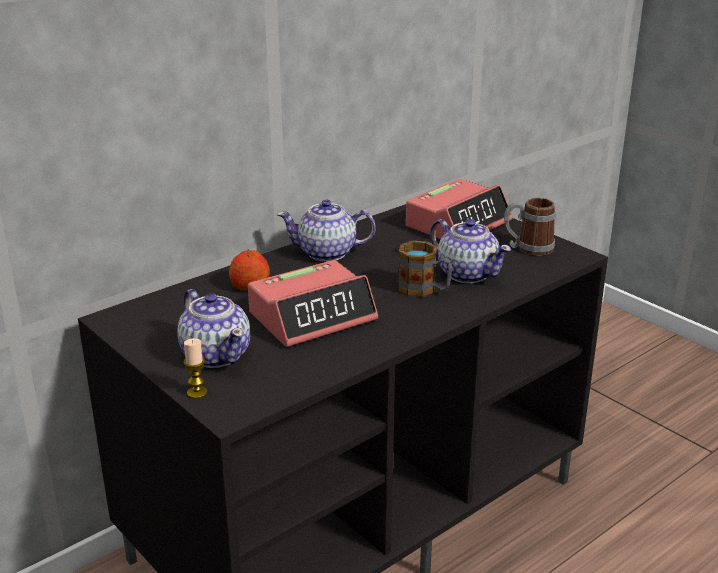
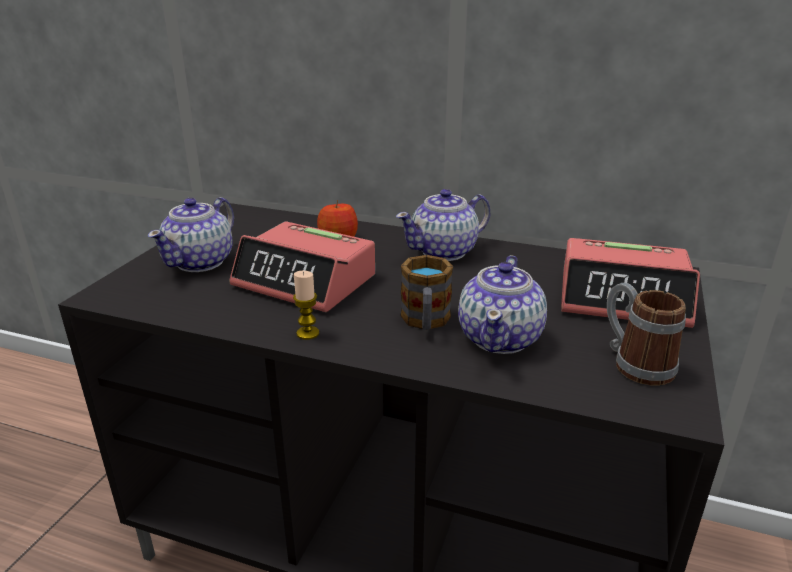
camera: 60 degrees right, 0 degrees up
candle [183,338,208,399] -> candle moved to [293,271,319,340]
teapot [277,199,376,262] -> teapot turned 90 degrees counterclockwise [396,189,490,261]

